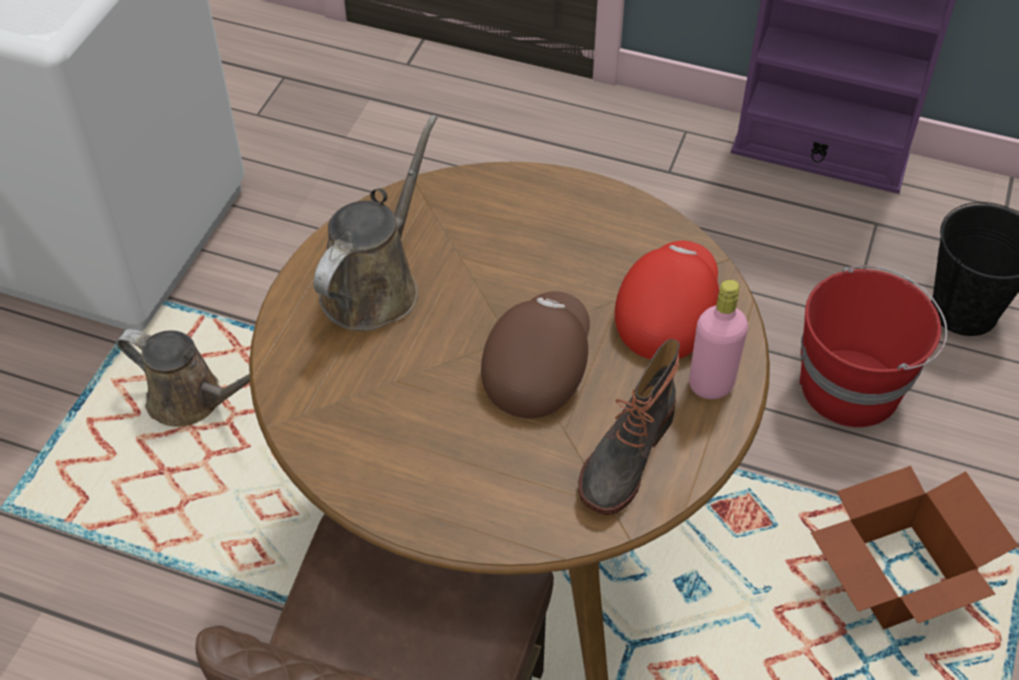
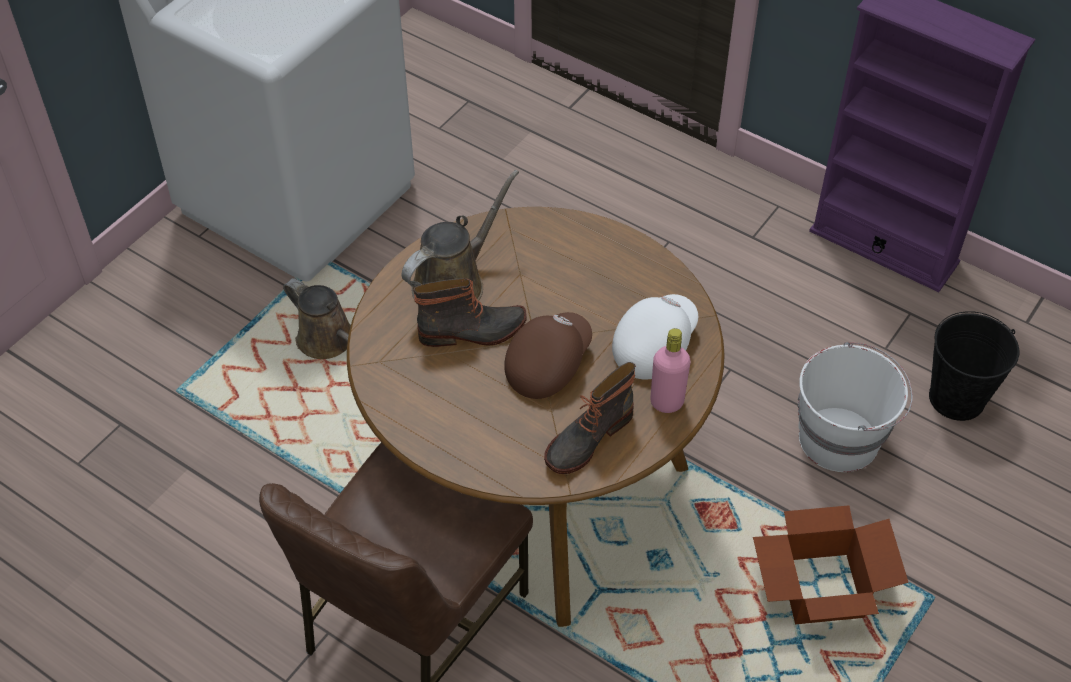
camera: 15 degrees right, 0 degrees up
red cap [615,241,719,360] -> white cap [612,294,698,380]
red bucket [800,265,947,427] -> white bucket [798,342,913,472]
none -> boot [414,278,527,347]

